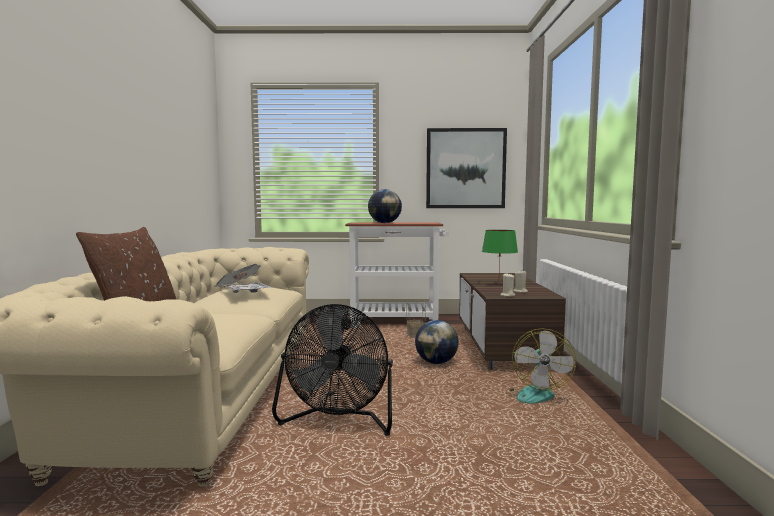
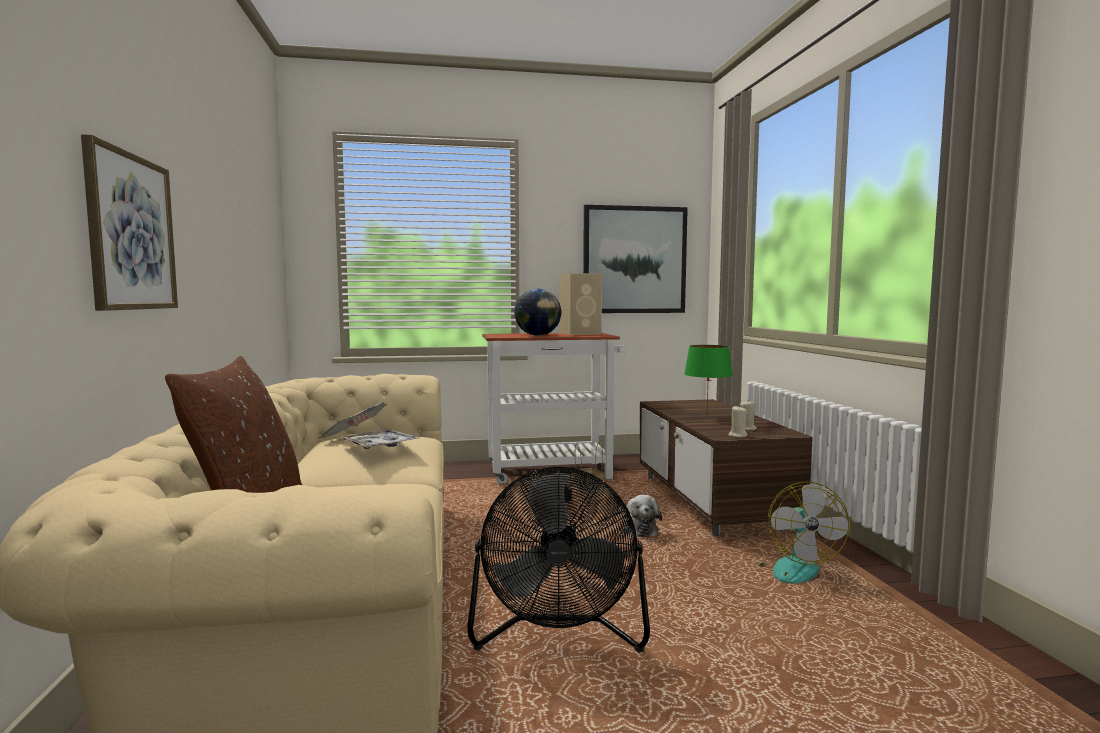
camera: 10 degrees left, 0 degrees up
globe [415,320,459,364] -> plush toy [622,495,662,537]
none -> picture [81,134,178,311]
none -> beige speaker [560,273,602,335]

